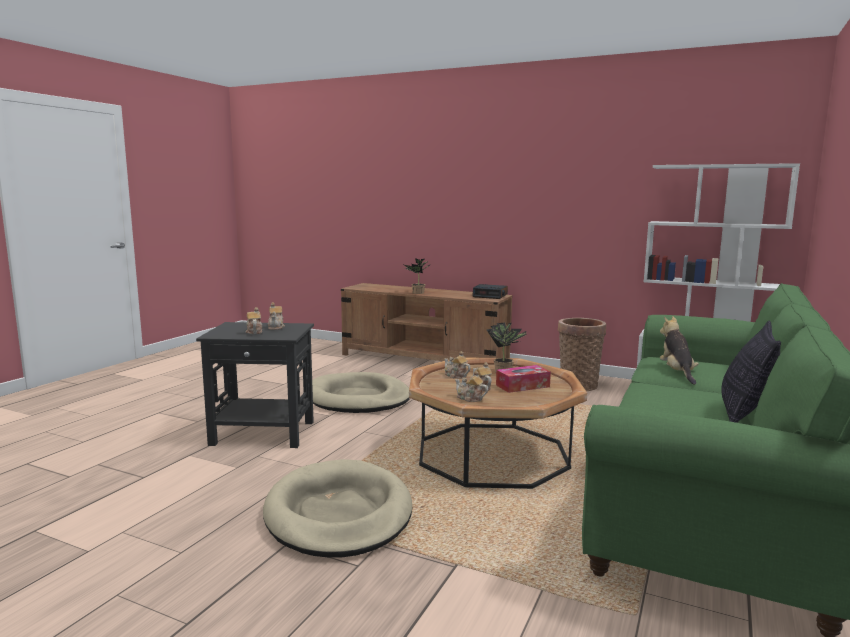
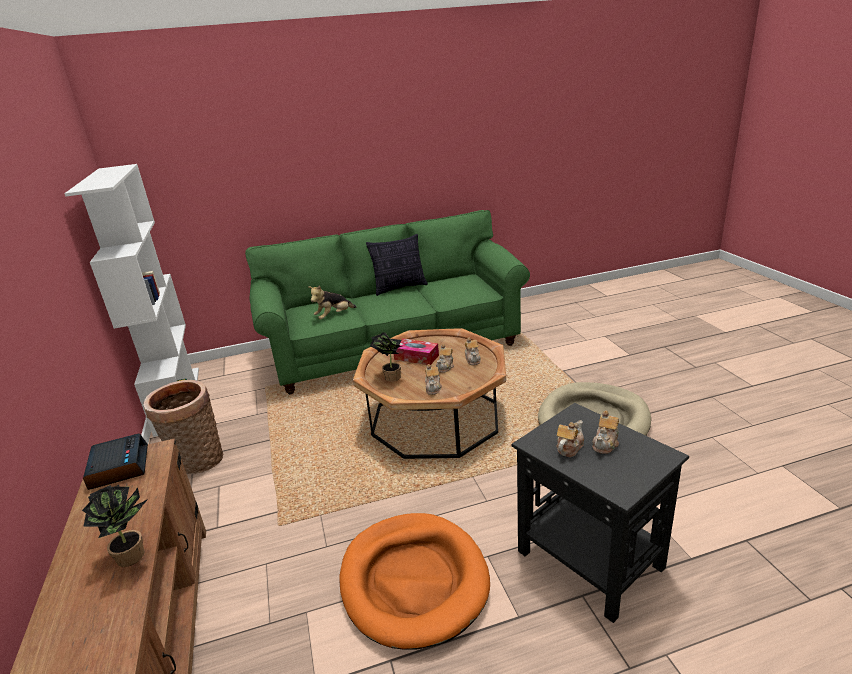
camera: 130 degrees left, 15 degrees up
beige dog bed [312,372,410,413] -> orange dog bed [339,513,490,649]

